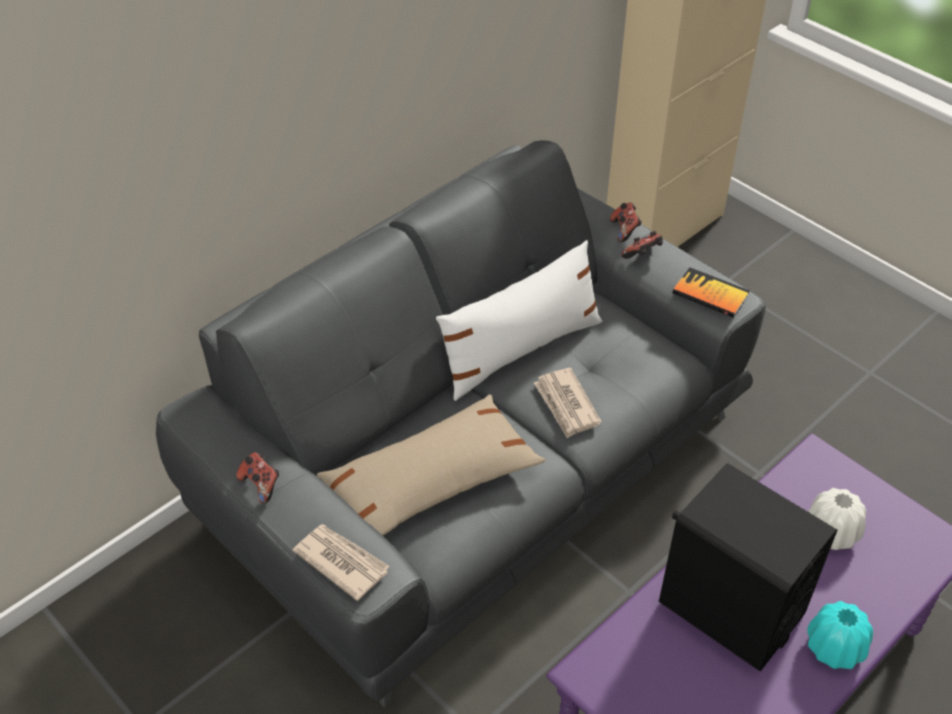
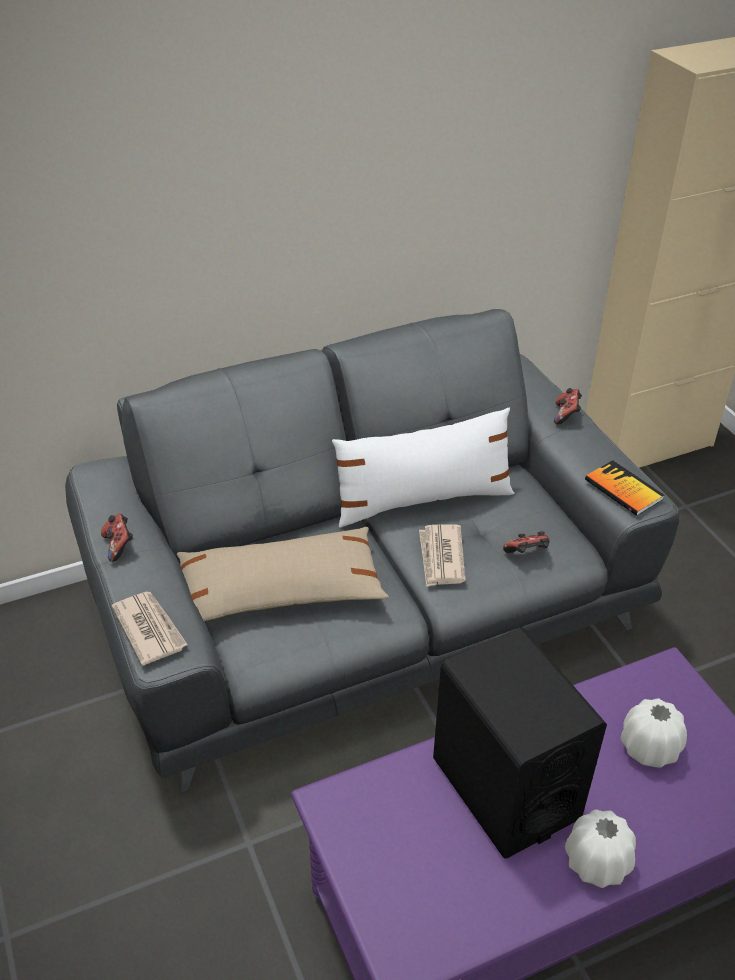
camera: 20 degrees right, 5 degrees down
game controller [621,231,663,259] -> game controller moved to [503,531,550,553]
turquoise vase [807,601,873,669] -> white vase [565,809,636,888]

